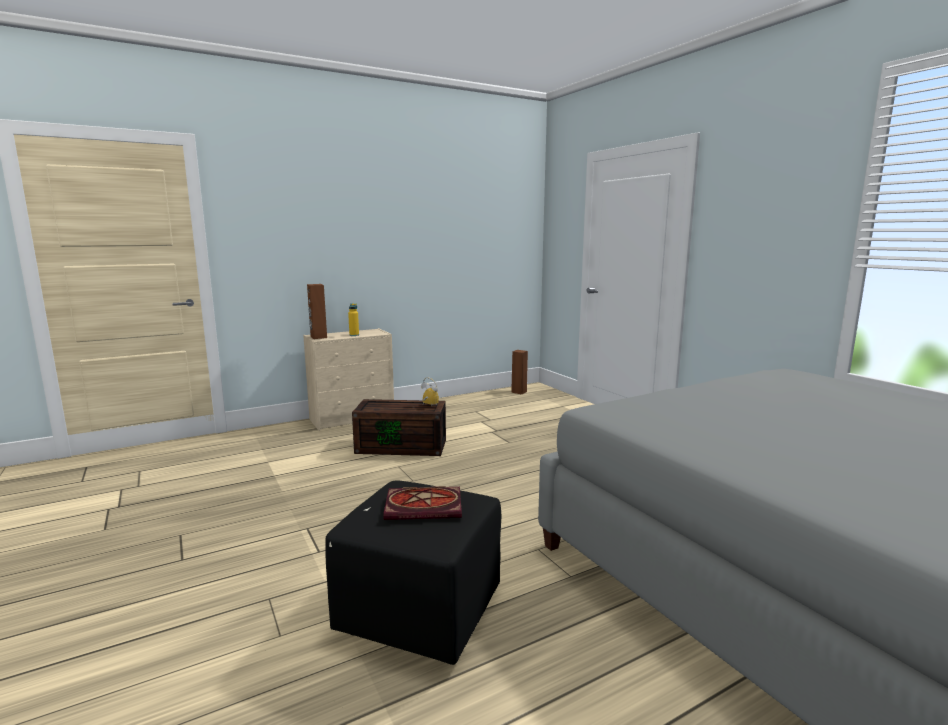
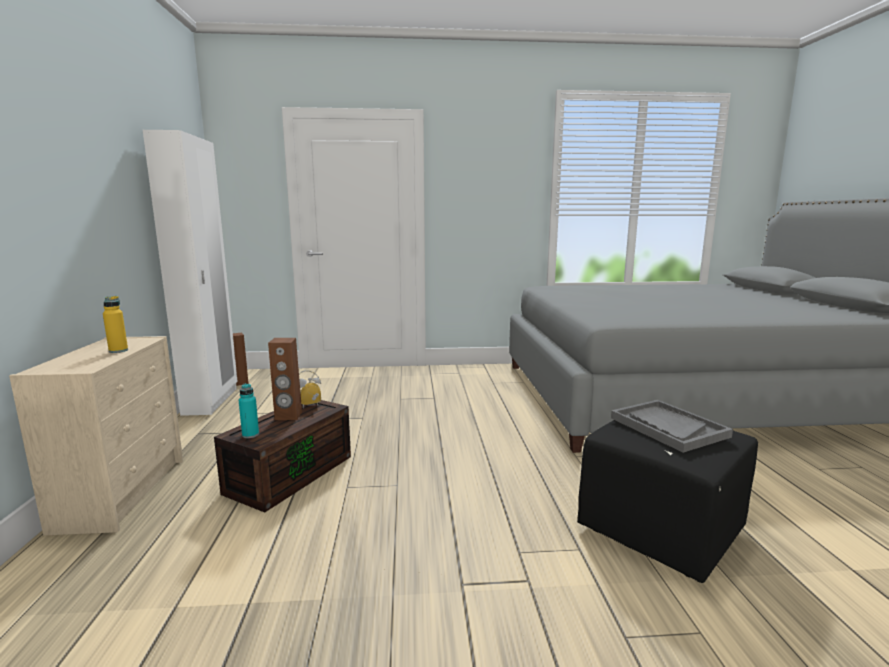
camera: 65 degrees left, 0 degrees up
brown speaker [307,284,327,339] -> brown speaker moved to [268,338,302,420]
book [383,486,462,520] -> grey tray [611,400,733,453]
none -> white wardrobe [143,130,238,416]
none -> turquoise bottle [239,383,259,438]

